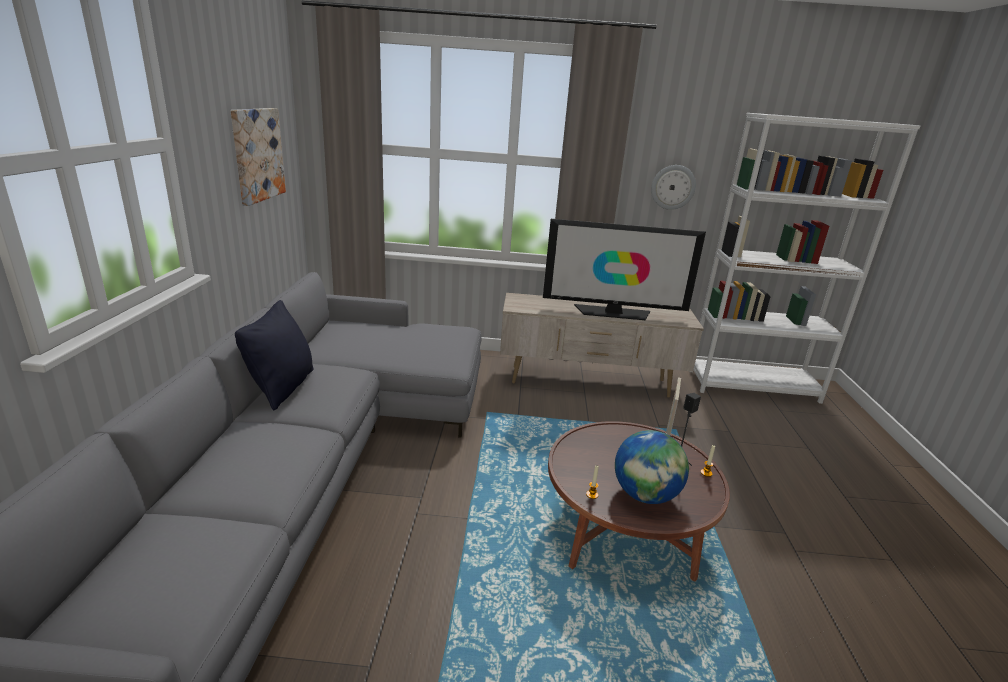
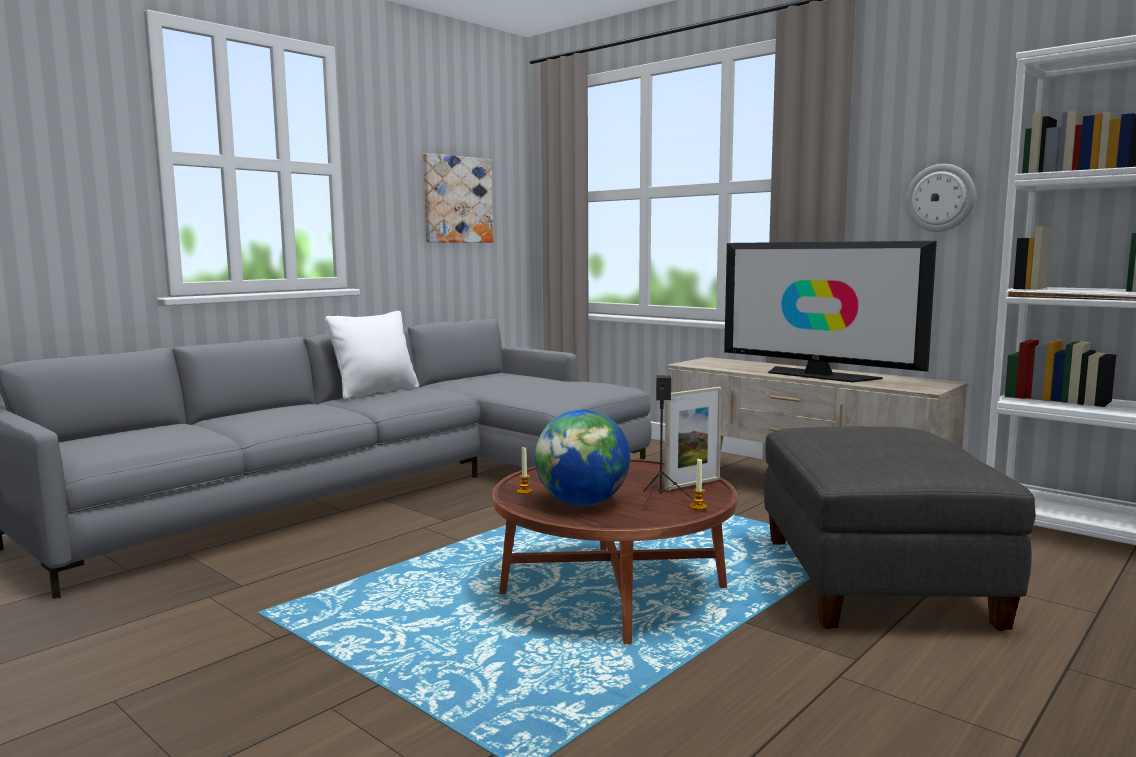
camera: 40 degrees right, 15 degrees down
black pillow [235,300,314,410] -> white pillow [325,311,419,399]
none -> grey ottoman [764,426,1036,631]

